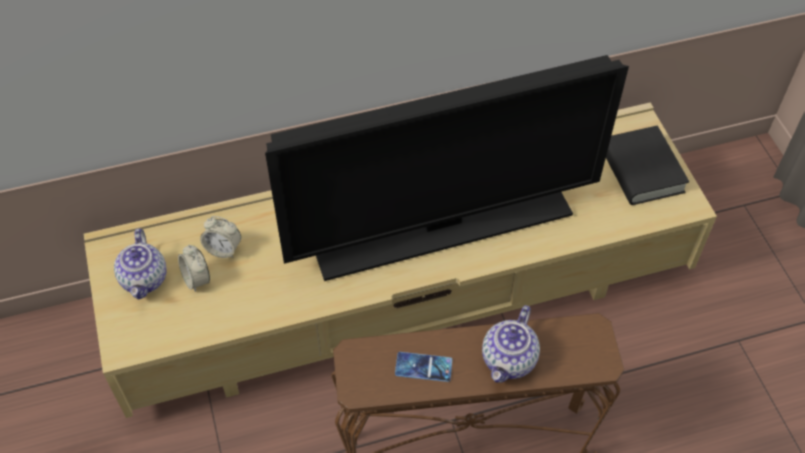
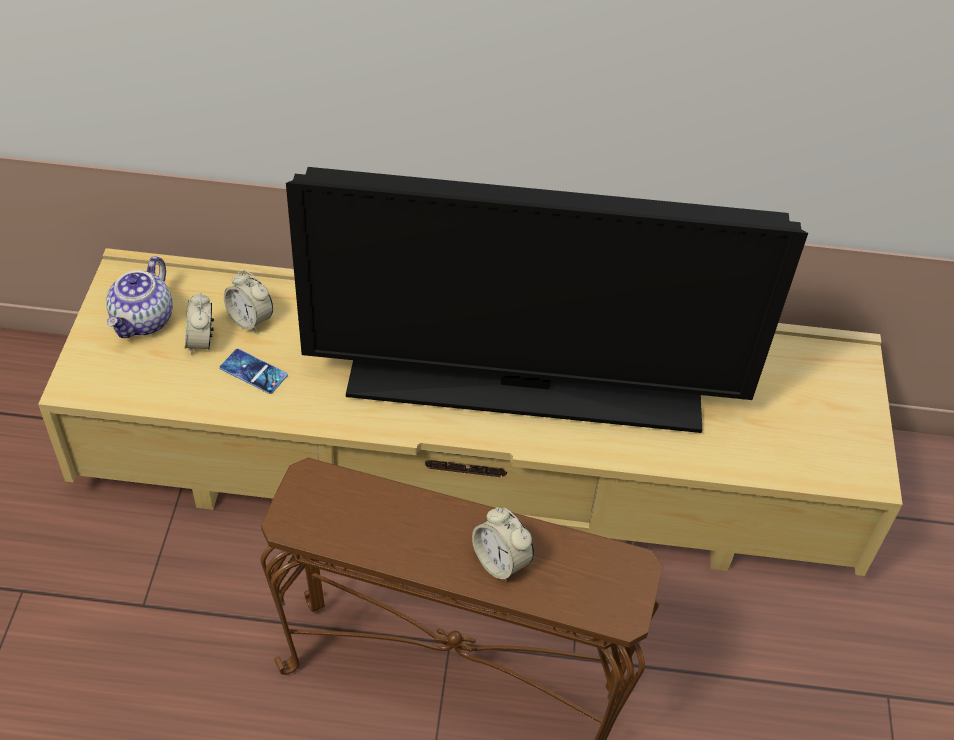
camera: 20 degrees right, 5 degrees down
phone [395,352,452,382] -> phone moved to [220,349,288,394]
teapot [482,305,540,383] -> alarm clock [472,507,534,582]
black book [606,126,689,205] -> none

